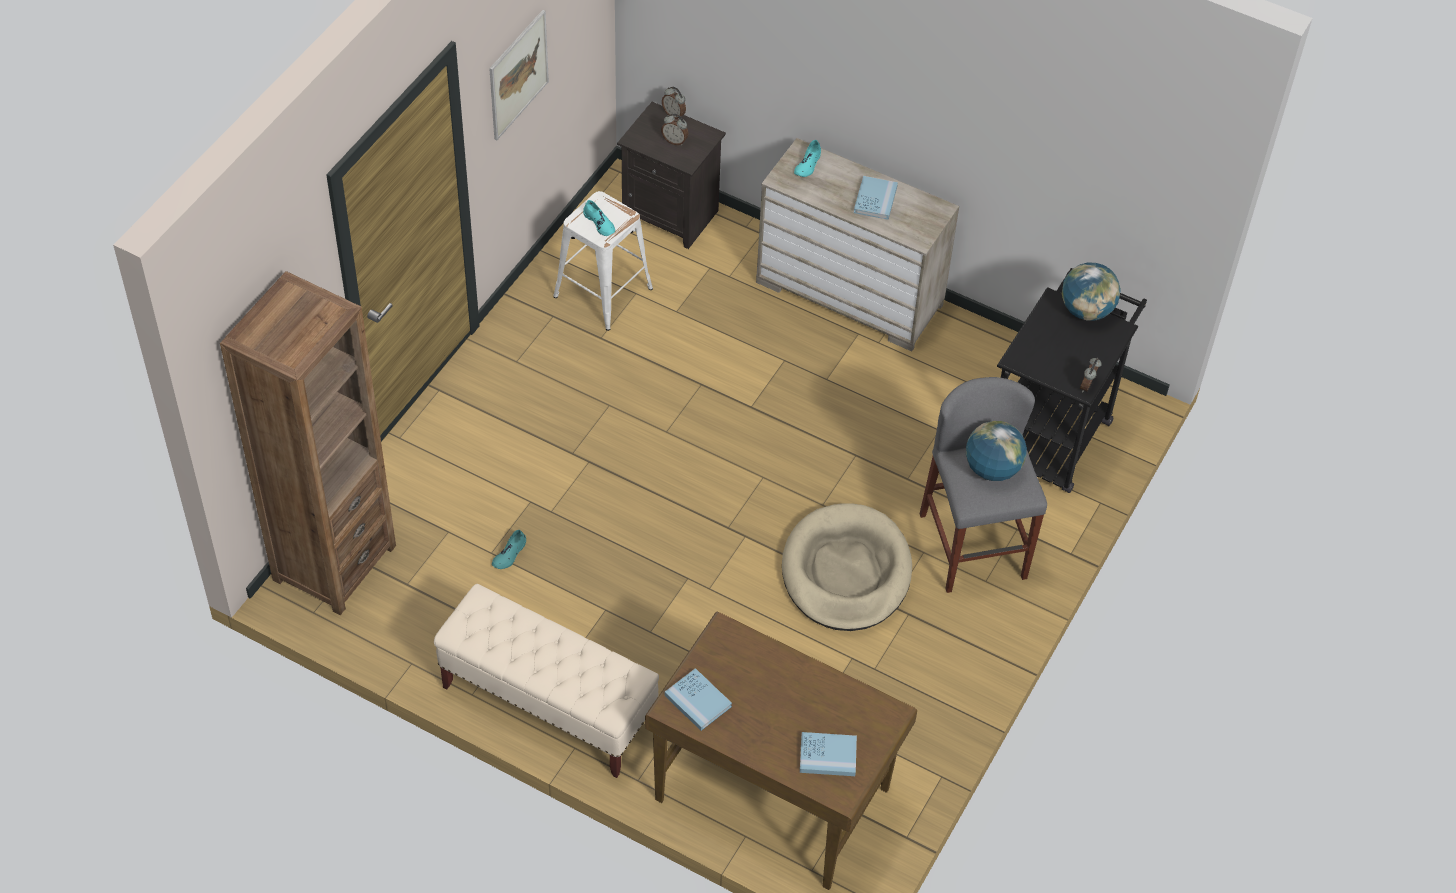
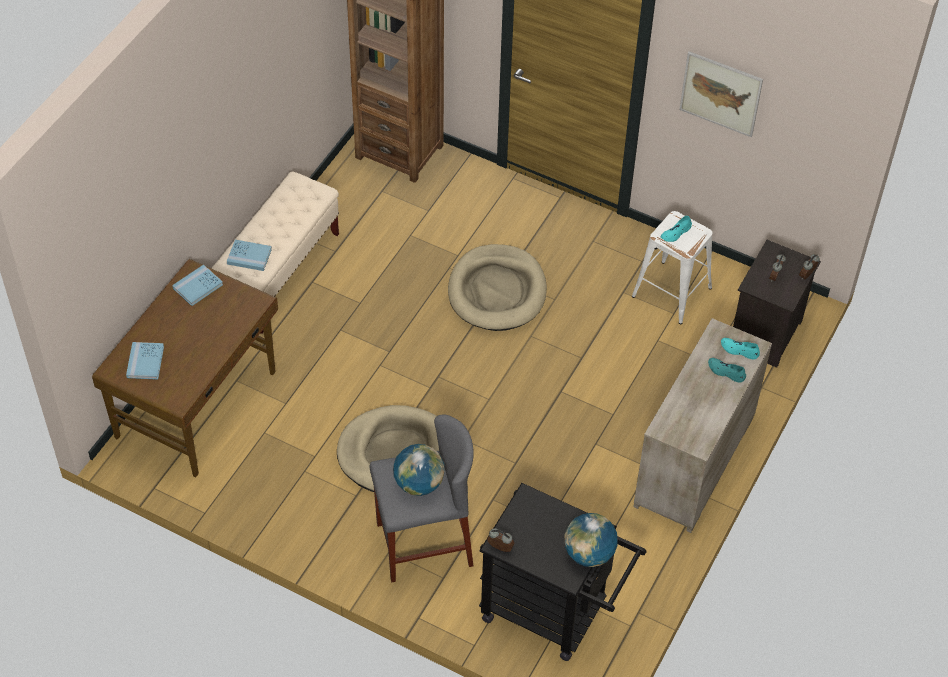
camera: 90 degrees right, 0 degrees up
turquoise shoe [492,530,526,569] -> turquoise shoe moved to [708,358,746,383]
blue book [854,176,898,220] -> blue book moved to [227,240,272,271]
none -> beige dog bed [448,244,547,331]

